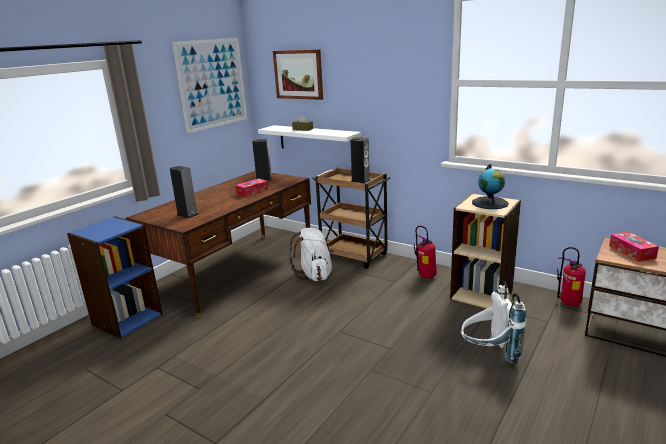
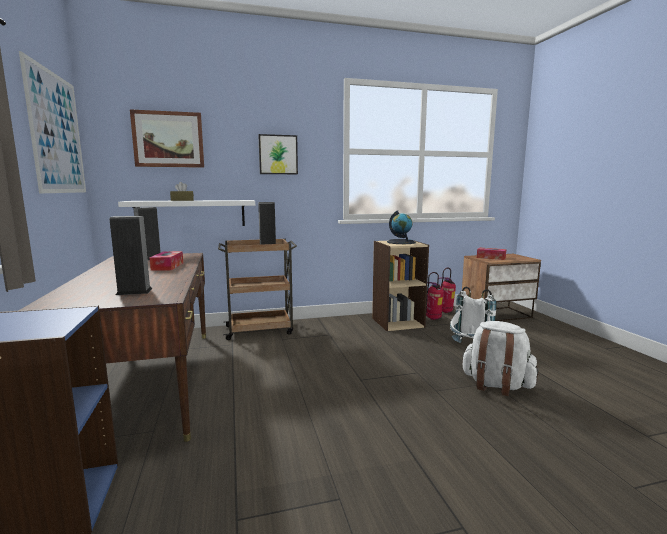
camera: 50 degrees left, 10 degrees down
white backpack [289,228,334,281] -> white backpack moved to [461,321,539,396]
fire extinguisher [414,226,437,279] -> fire extinguisher moved to [426,272,444,320]
none -> picture [258,134,298,174]

